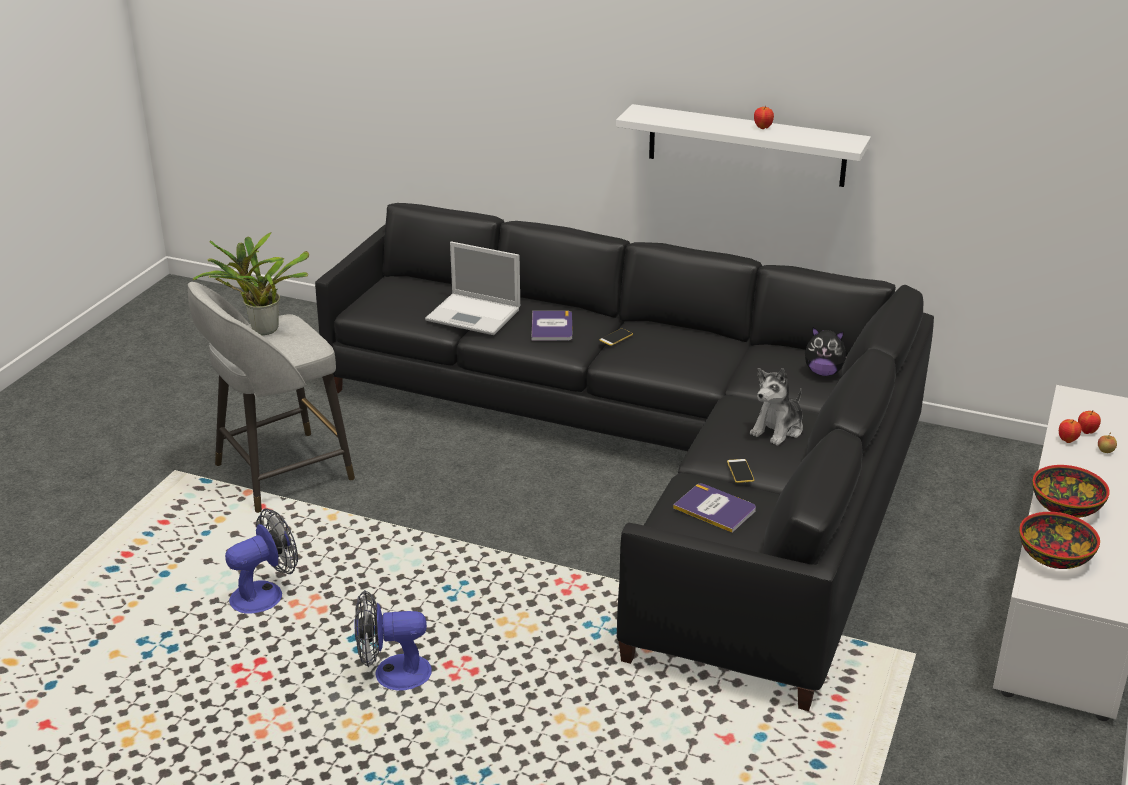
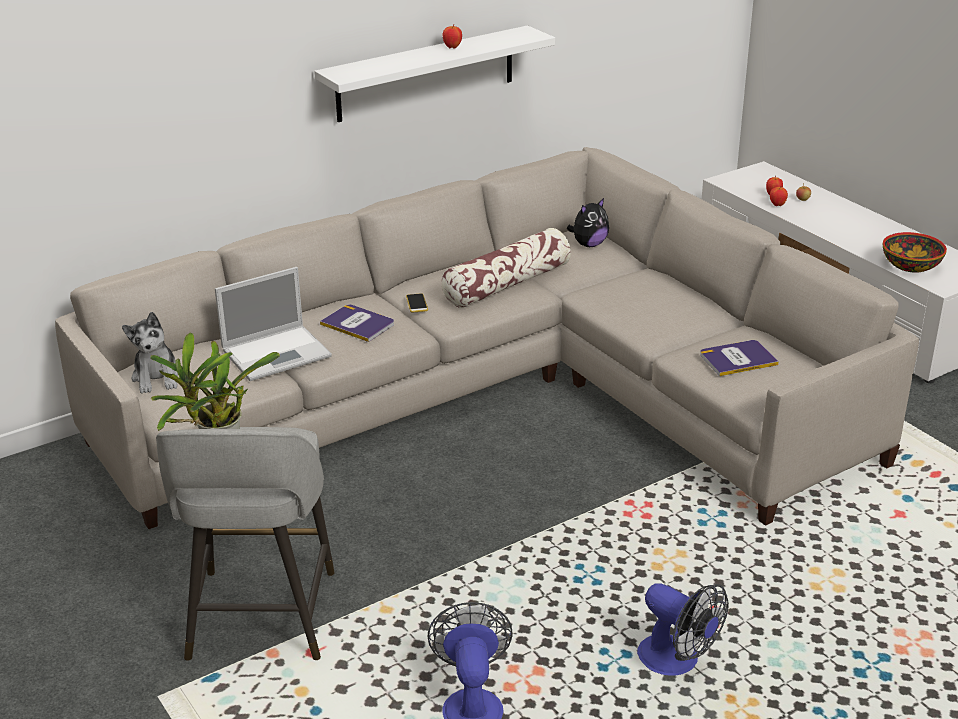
camera: 55 degrees left, 0 degrees up
black sofa [315,203,934,711] -> beige sofa [55,147,919,529]
fan [354,590,432,691] -> fan turned 75 degrees counterclockwise [637,583,729,676]
phone [727,459,754,483] -> none
plush toy [750,368,803,446] -> plush toy moved to [122,312,178,394]
bowl [1032,465,1110,518] -> none
none -> pillow [441,228,571,308]

